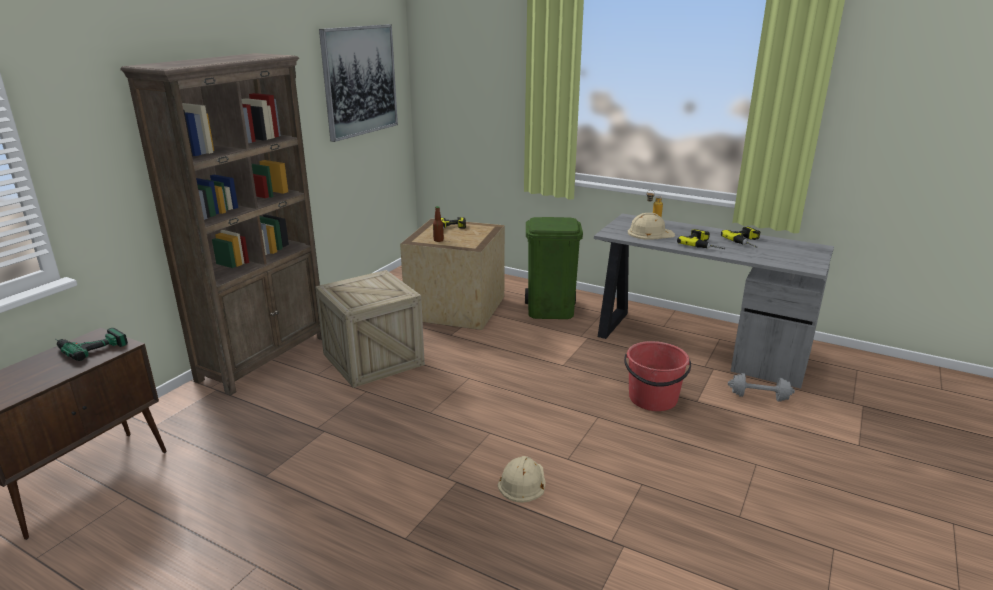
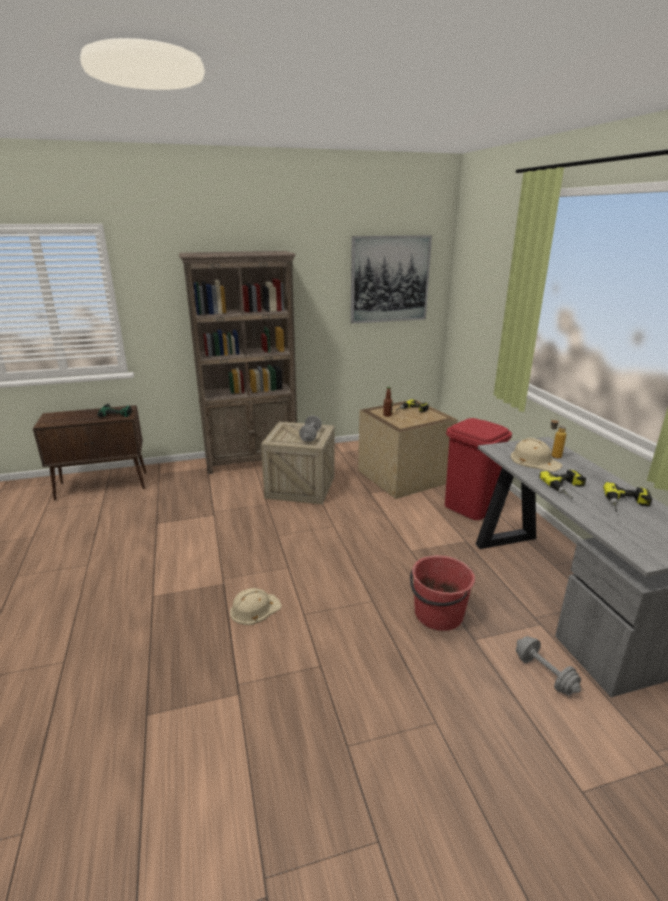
camera: 45 degrees right, 0 degrees up
green trash can [525,217,583,319] -> red trash can [445,418,512,520]
none -> grey dumbbell [299,415,322,442]

